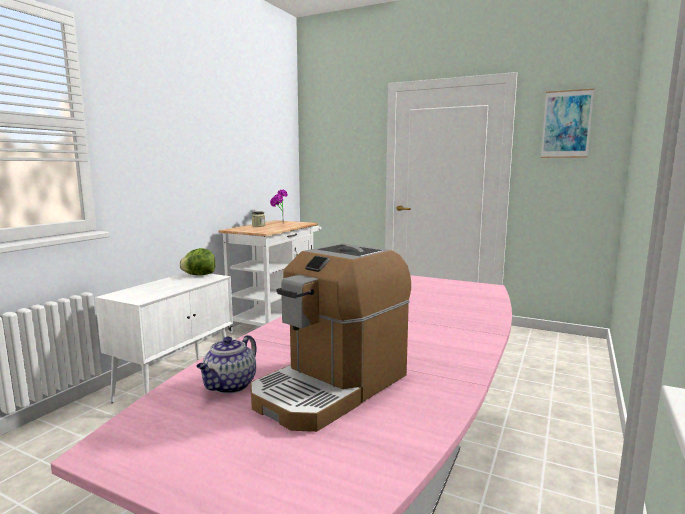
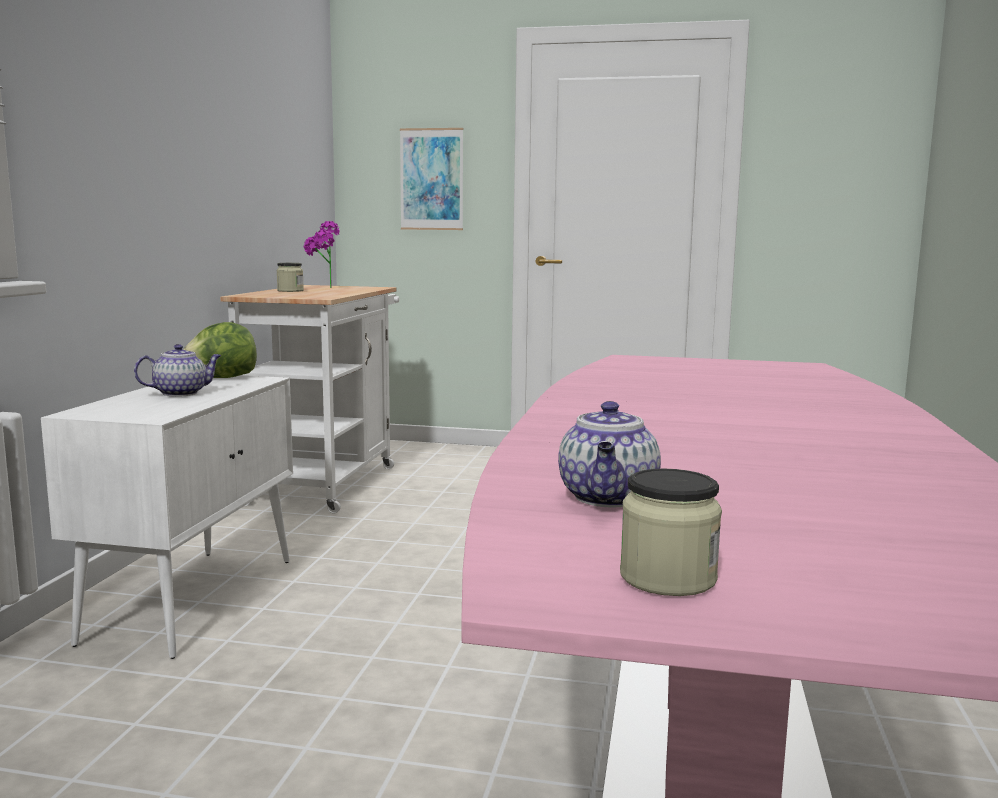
camera: 15 degrees left, 0 degrees up
coffee machine [251,243,411,432] -> none
picture [541,89,594,158] -> picture moved to [400,128,463,230]
none -> teapot [134,344,222,397]
none -> jar [620,468,722,596]

